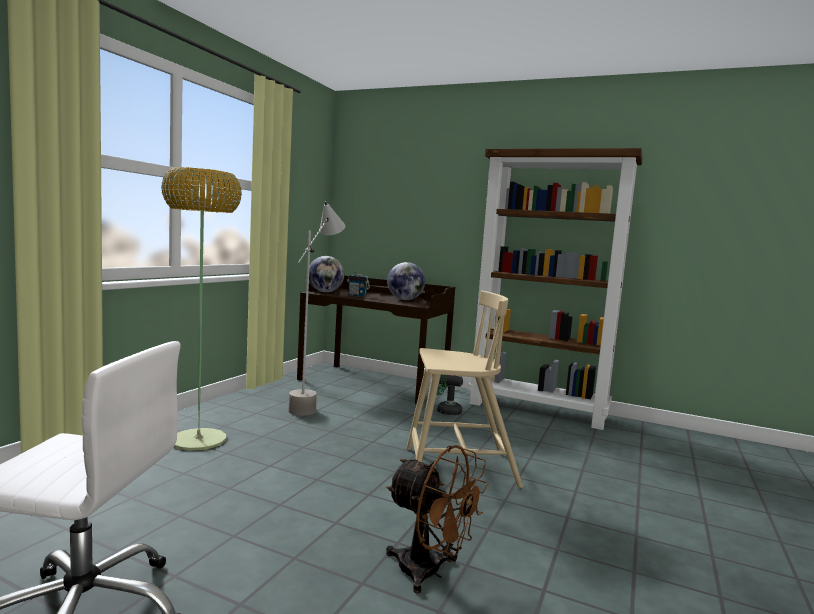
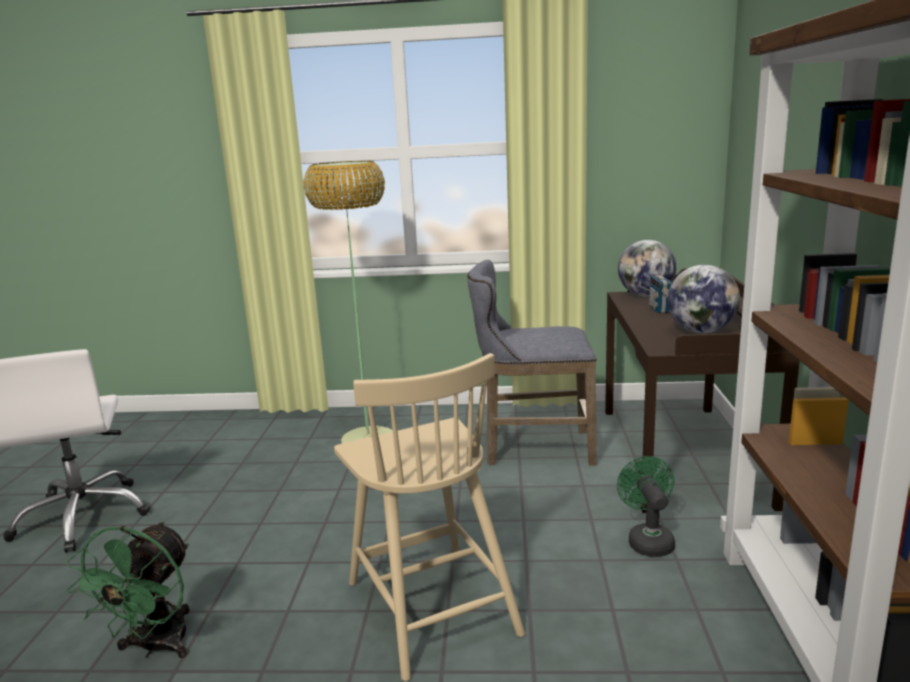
camera: 70 degrees right, 10 degrees up
grey floor lamp [288,201,345,416] -> grey stool [467,260,597,466]
brown fan [386,445,488,594] -> green fan [67,521,190,658]

